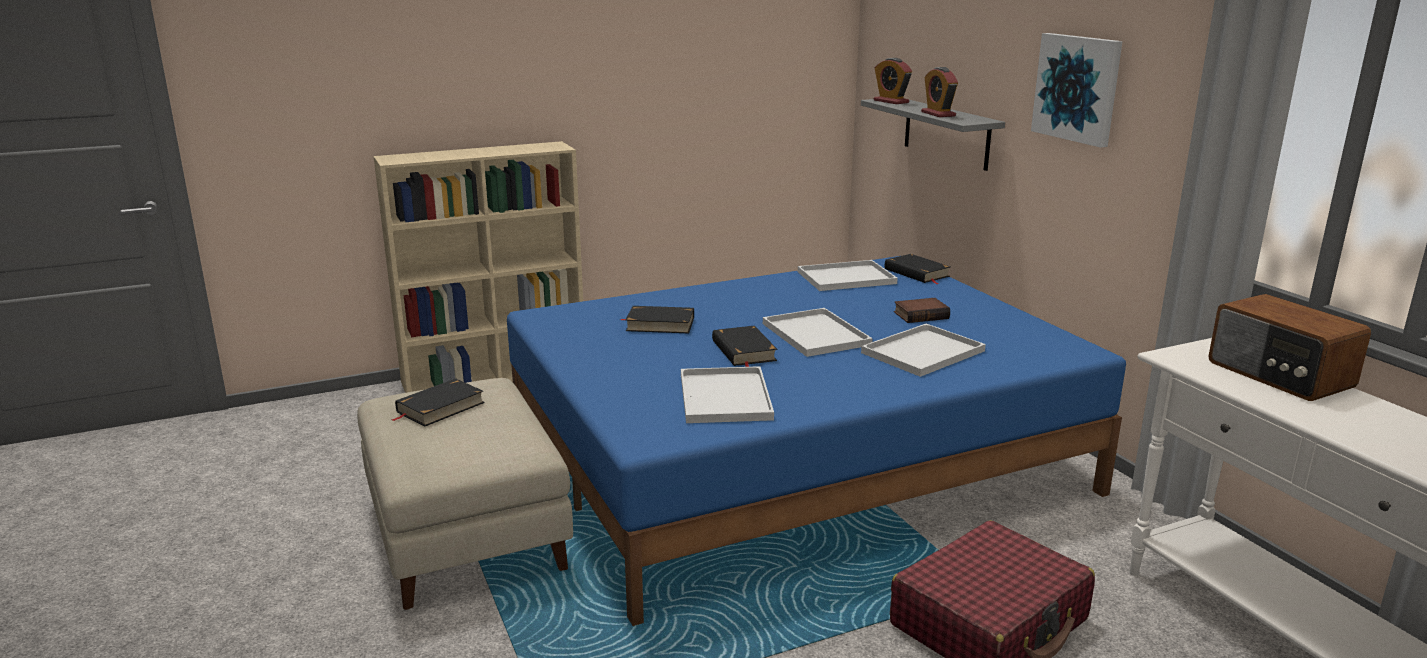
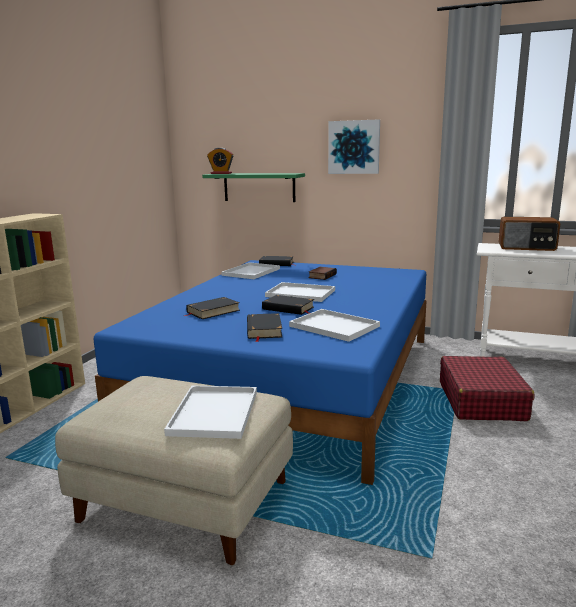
camera: 45 degrees left, 5 degrees down
black book [392,379,485,427] -> black book moved to [247,313,282,342]
grey shelf [861,99,1005,171] -> green shelf [202,173,305,202]
white tray [861,324,986,377] -> white tray moved to [164,386,257,439]
alarm clock [921,67,958,117] -> none

